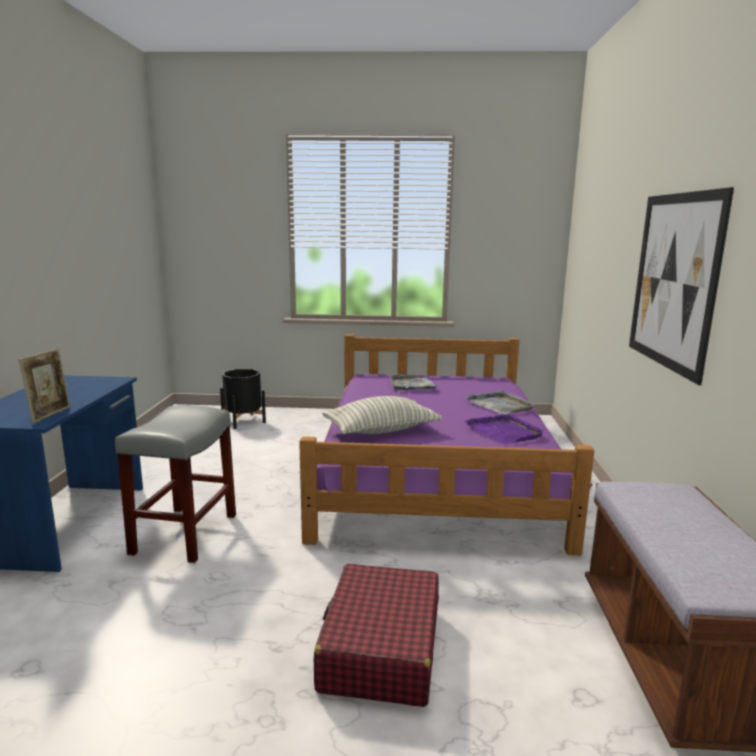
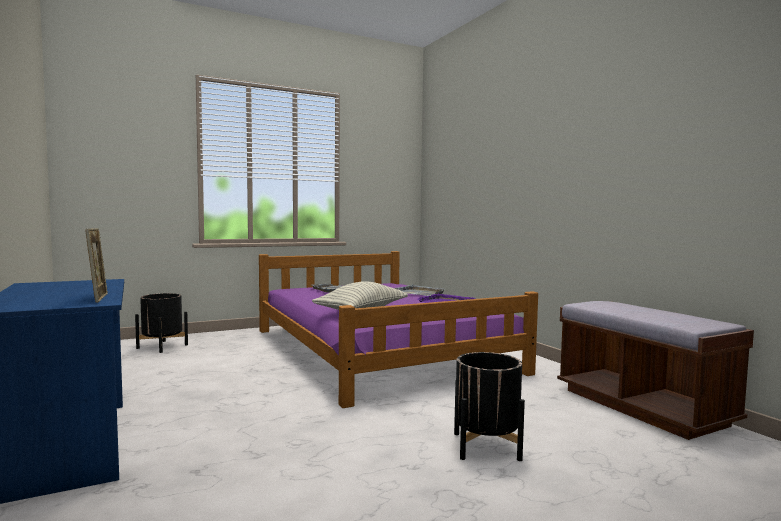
camera: 30 degrees left, 10 degrees down
grey stool [115,405,236,563] -> none
red suitcase [313,564,439,707] -> black planter [454,352,525,461]
picture [629,187,734,385] -> none

